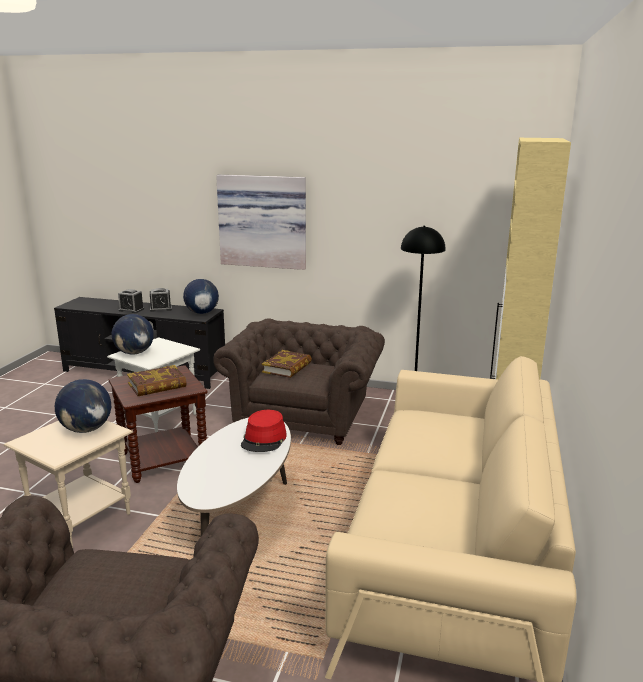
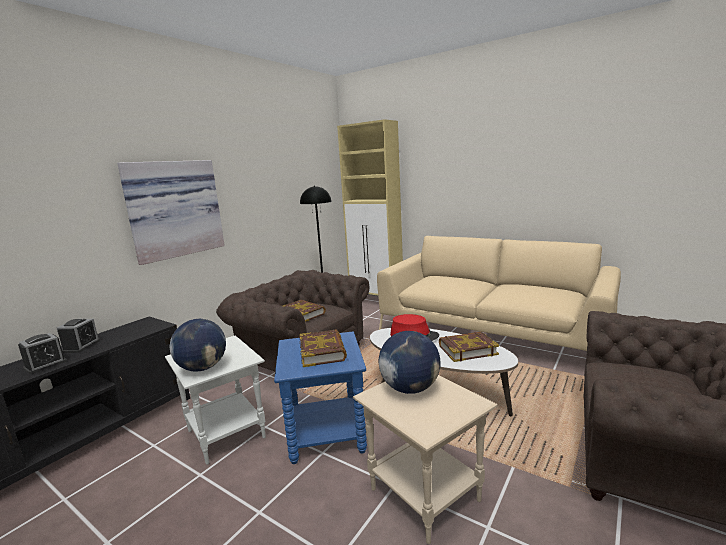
camera: 70 degrees left, 5 degrees down
brown side table [108,365,208,483] -> blue side table [274,331,367,464]
globe [183,279,219,314] -> none
none -> book [439,332,499,362]

